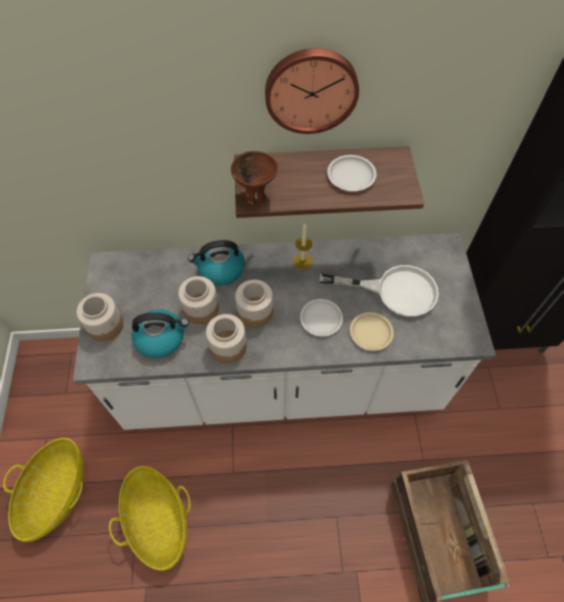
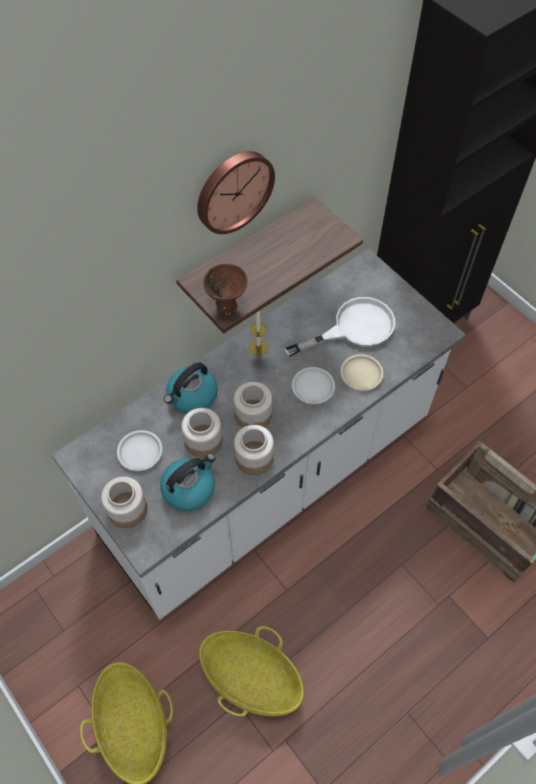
camera: 35 degrees left, 0 degrees up
white plate [327,155,377,191] -> white plate moved to [117,430,162,471]

